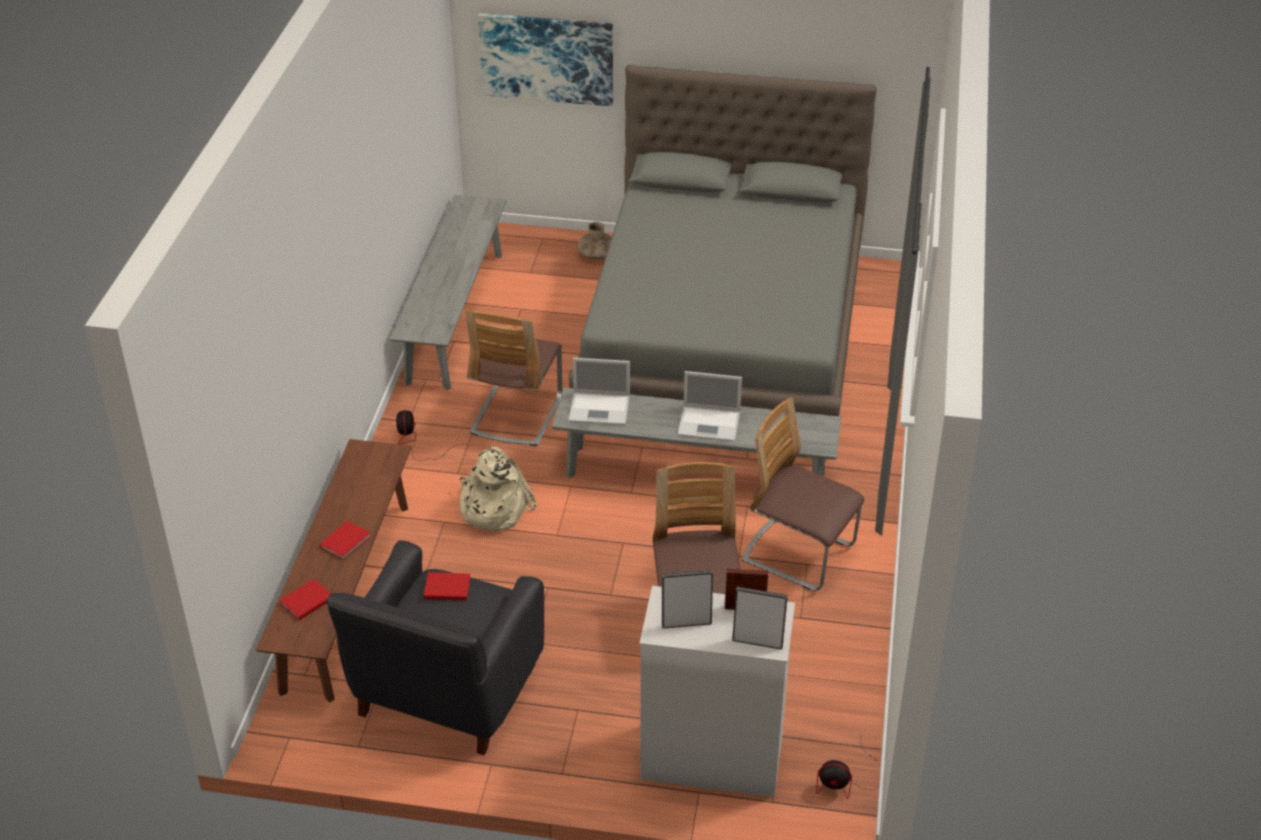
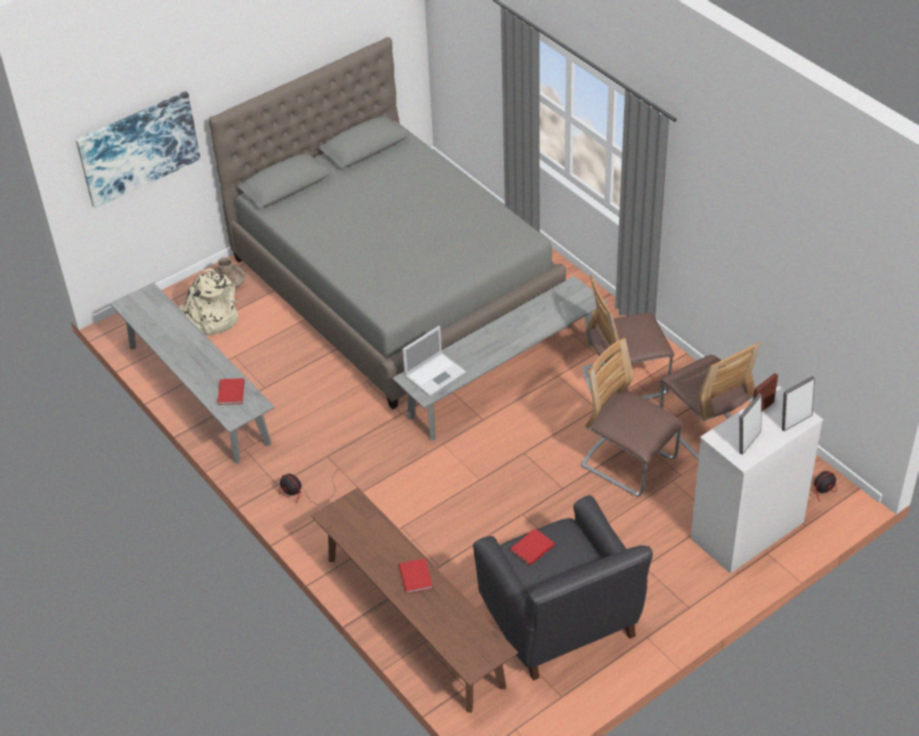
camera: 45 degrees left, 5 degrees up
red book [280,579,330,620] -> red book moved to [218,378,244,405]
beige backpack [459,447,537,531] -> beige backpack moved to [179,268,238,336]
chair [465,310,562,446] -> chair moved to [659,341,761,460]
laptop [677,371,742,442] -> none

